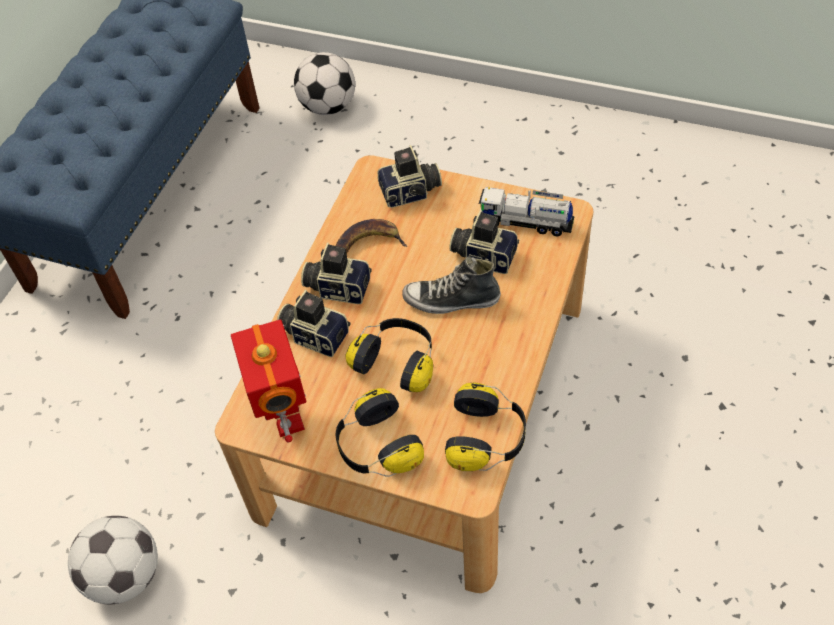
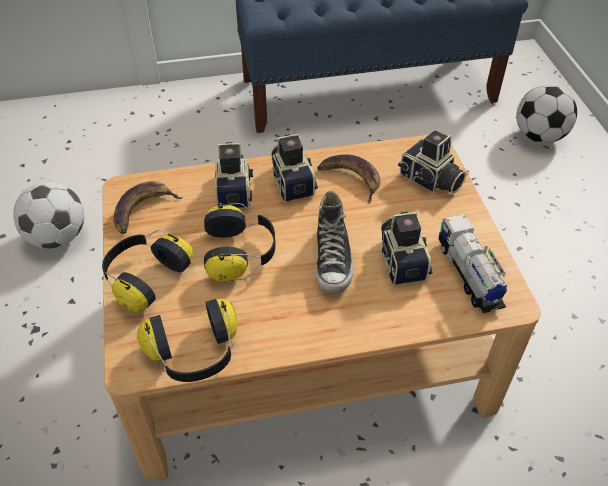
camera: 55 degrees right, 5 degrees down
toy robot [231,319,306,442] -> banana [113,181,183,234]
shoe [402,256,501,314] -> shoe turned 150 degrees counterclockwise [316,191,353,294]

